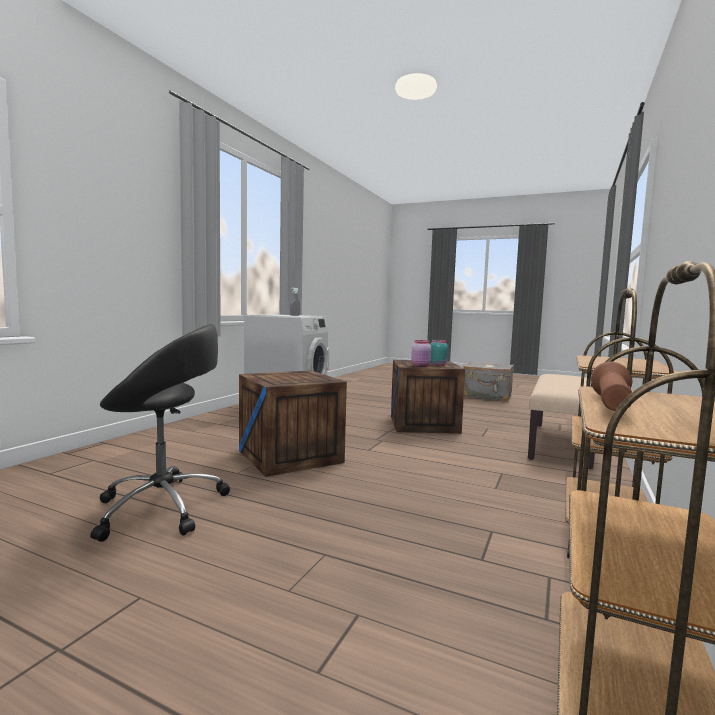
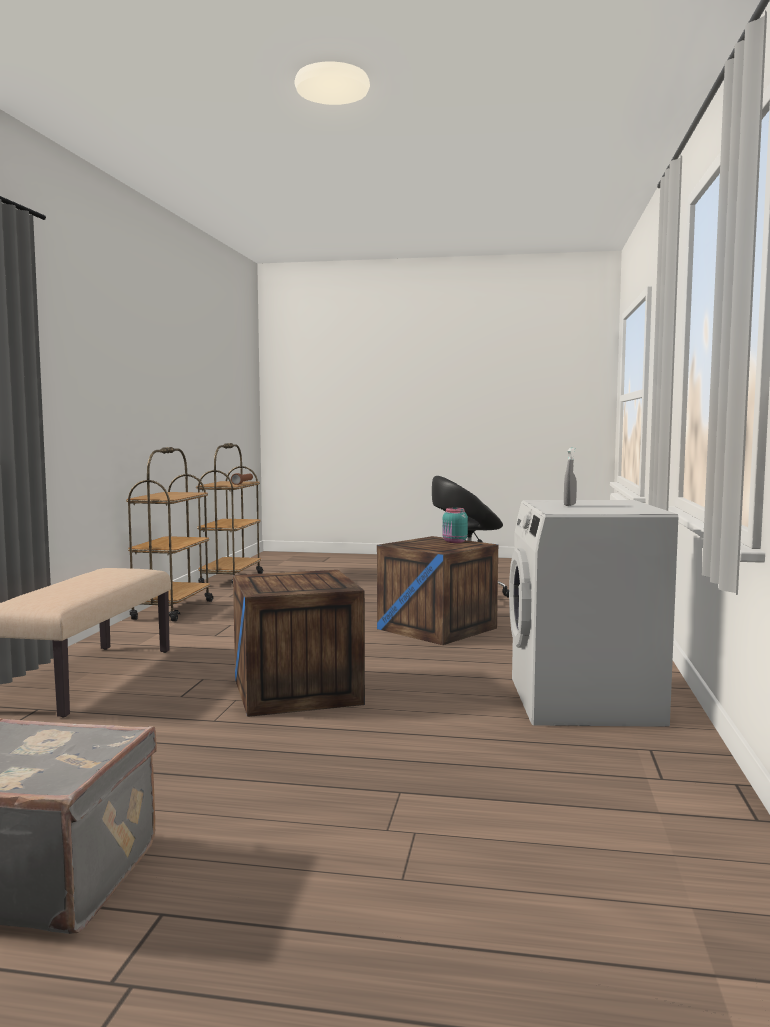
camera: 165 degrees right, 0 degrees up
pink jar [411,340,431,367] -> none
turquoise jar [430,339,448,366] -> turquoise jar moved to [442,508,468,543]

